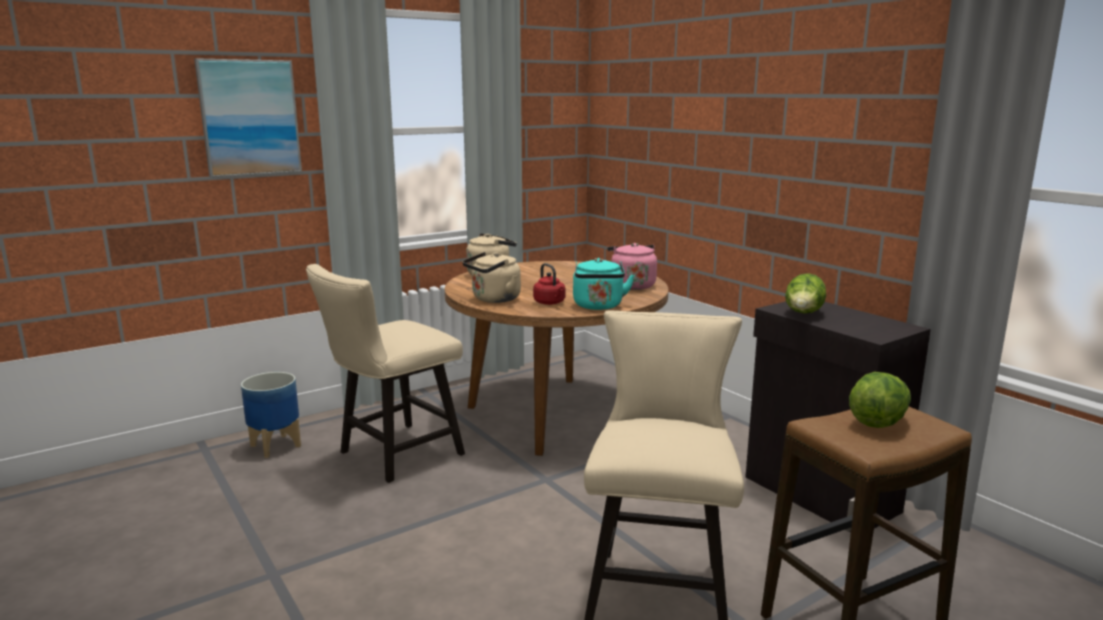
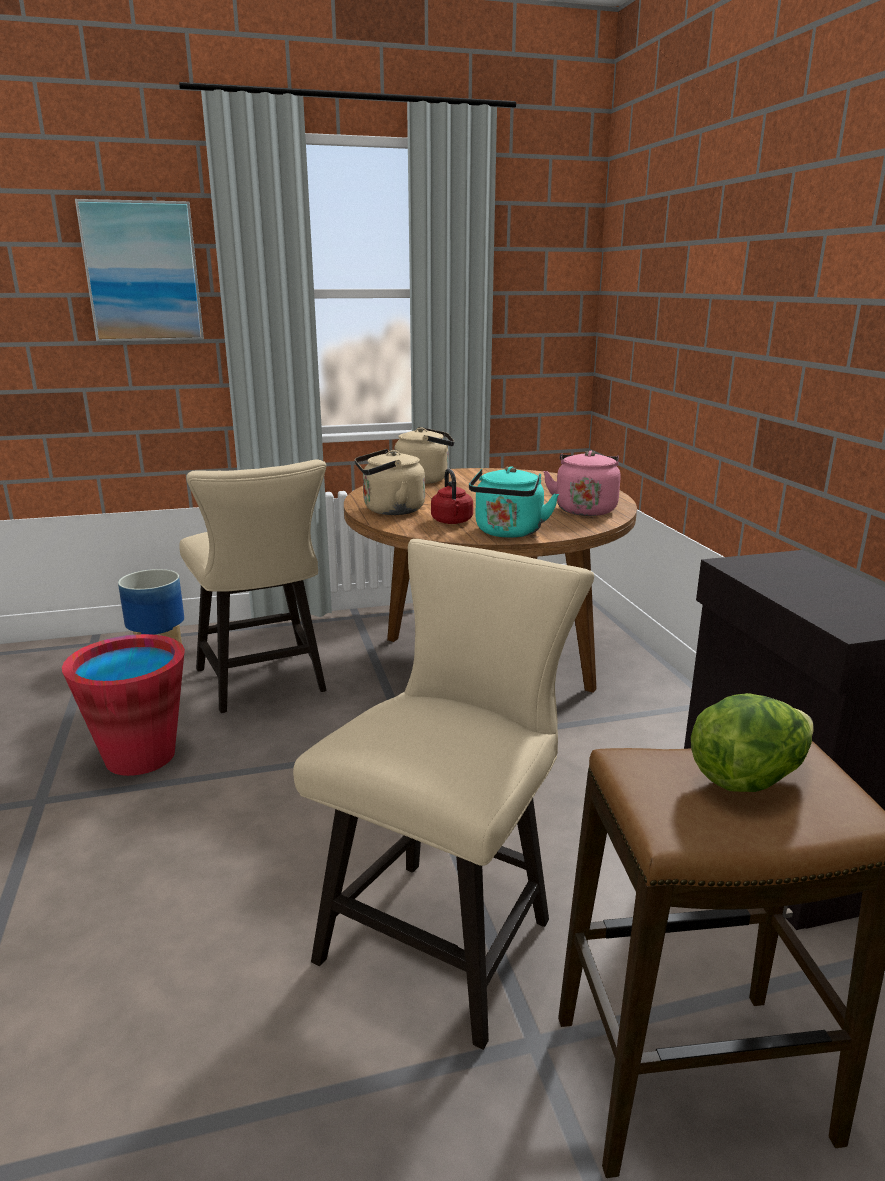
camera: 20 degrees right, 5 degrees up
beige chair [306,264,465,483] -> beige chair turned 90 degrees counterclockwise [179,460,326,713]
lettuce [785,273,826,314] -> none
none -> red bucket [62,634,185,776]

